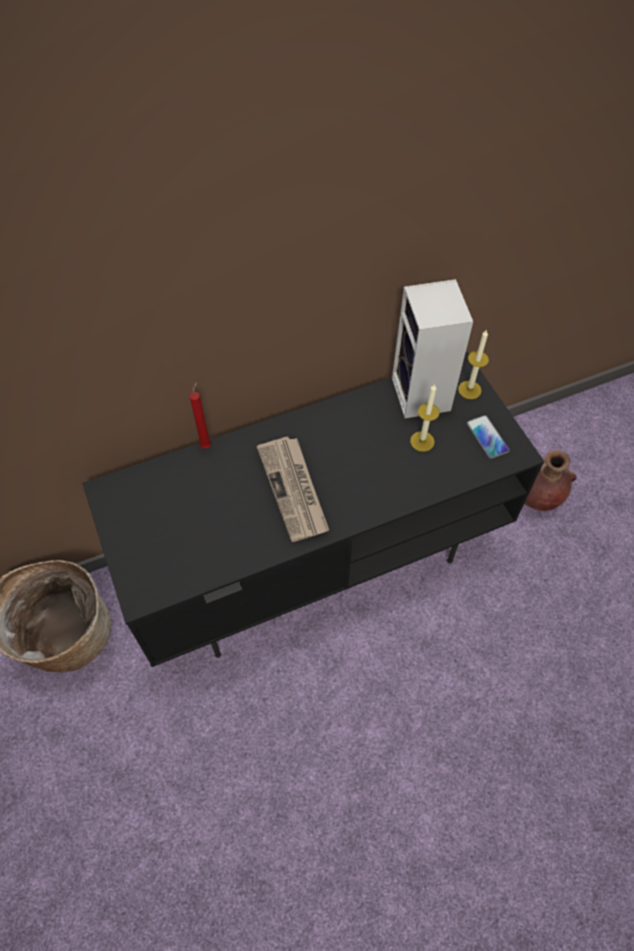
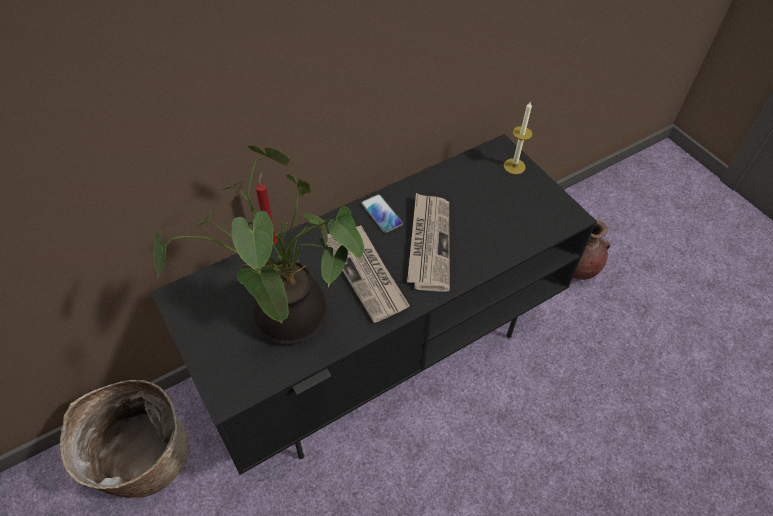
camera: 10 degrees left, 5 degrees down
speaker [392,279,473,418] -> none
candle [410,384,440,452] -> none
phone [467,415,510,459] -> phone moved to [361,194,403,233]
none -> potted plant [154,145,364,345]
none -> newspaper [407,193,450,292]

